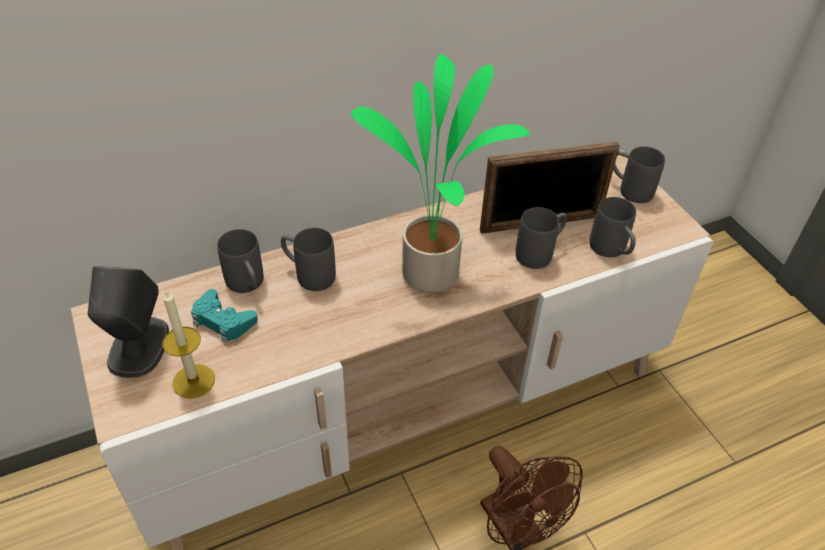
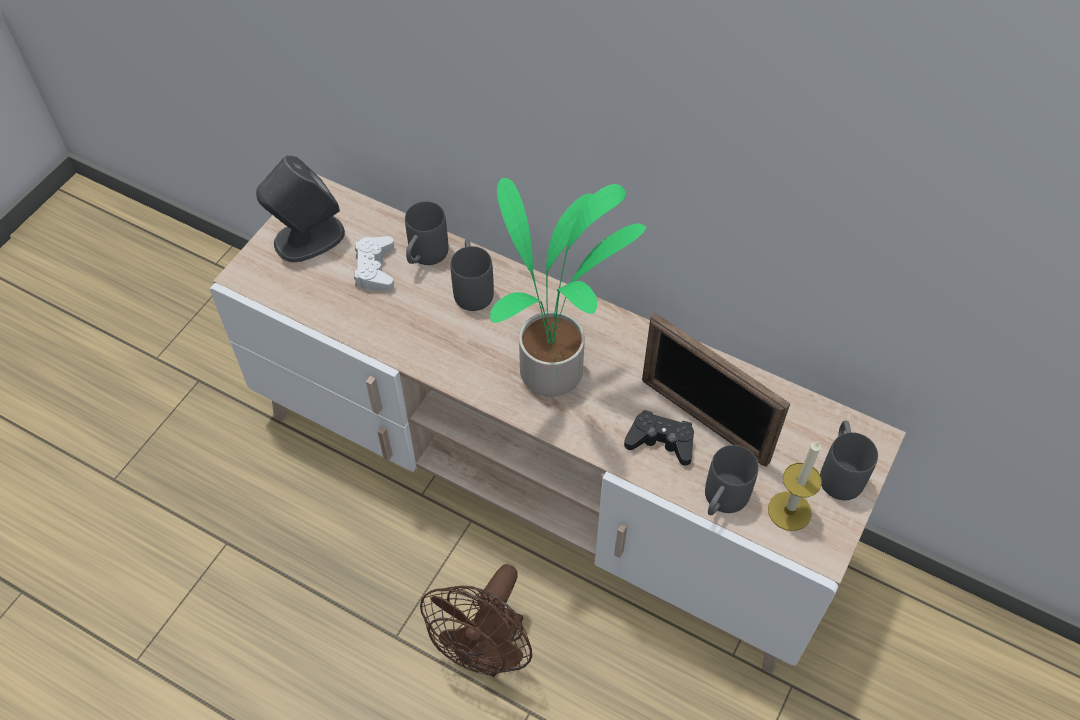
camera: 55 degrees right, 10 degrees up
candle [162,289,215,398] -> candle moved to [768,441,822,531]
turquoise game controller [191,289,258,343] -> white game controller [354,236,394,290]
grey mug [515,207,567,269] -> black game controller [624,410,694,466]

